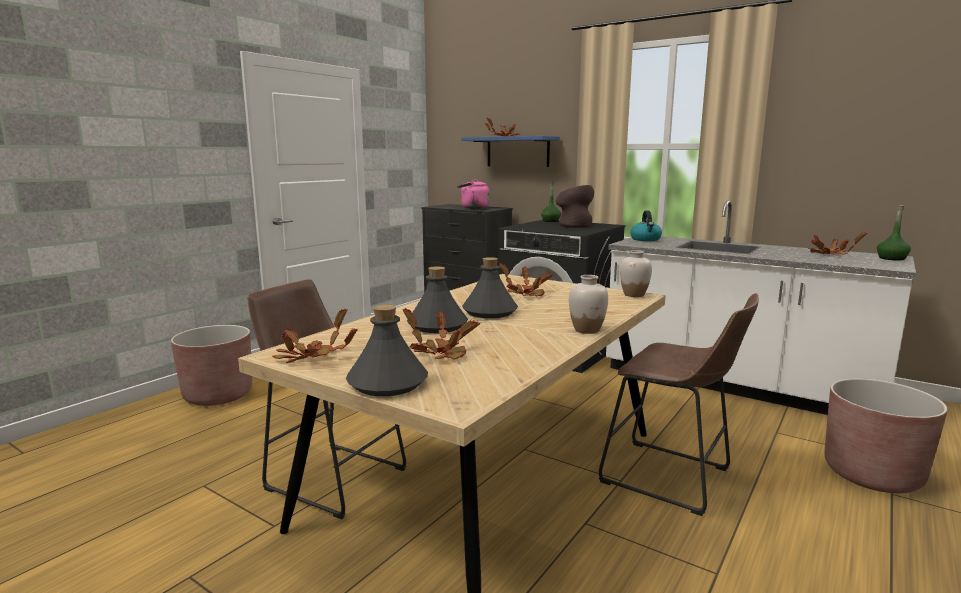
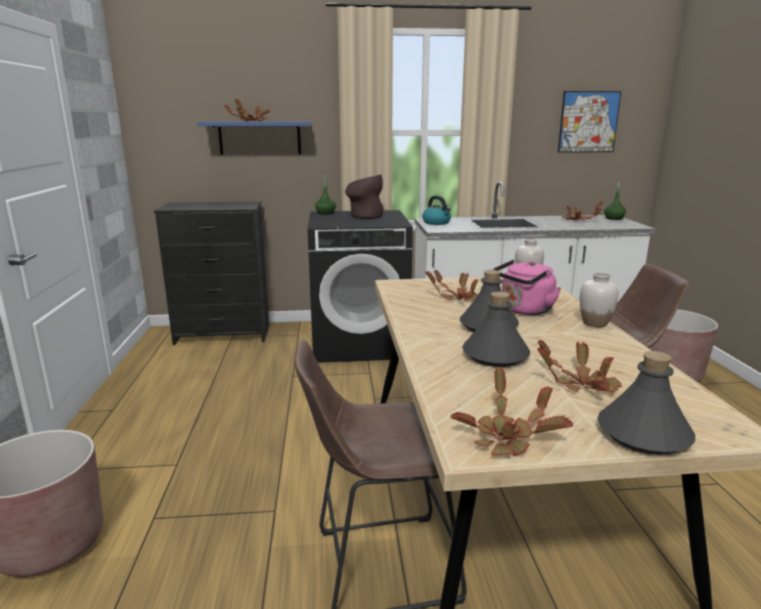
camera: 40 degrees left, 5 degrees up
pink kettle [457,179,490,209] -> pink kettle moved to [493,259,561,315]
none -> picture [558,91,621,153]

